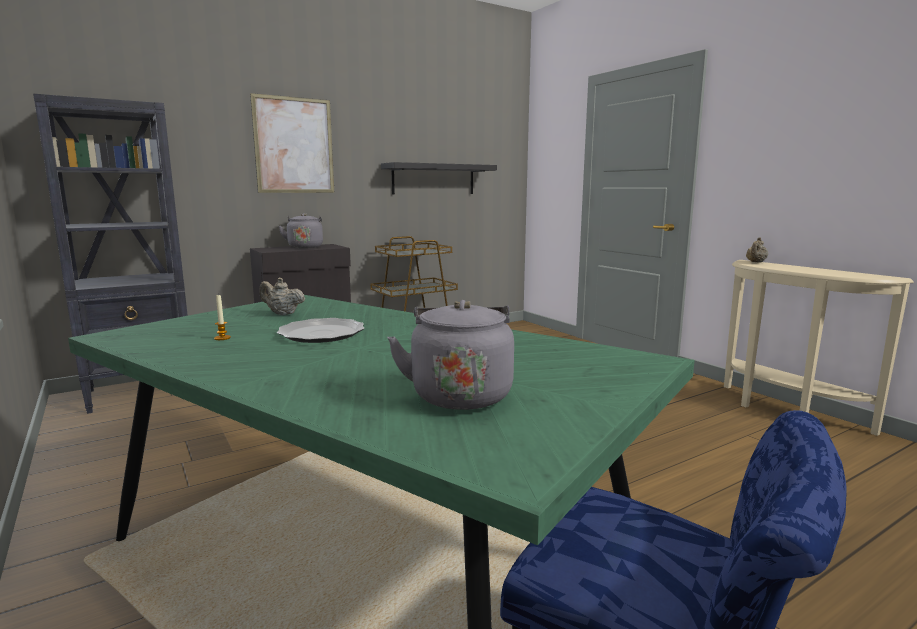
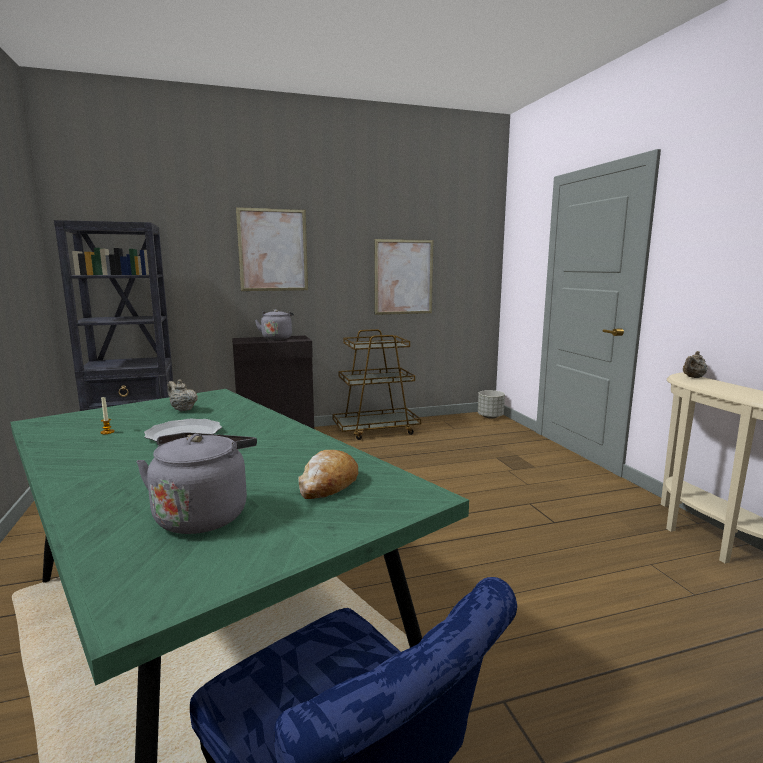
camera: 15 degrees right, 0 degrees up
black shelf [381,162,497,194] -> picture [374,239,434,315]
none -> bread [298,450,359,499]
none -> grey planter [478,390,505,419]

